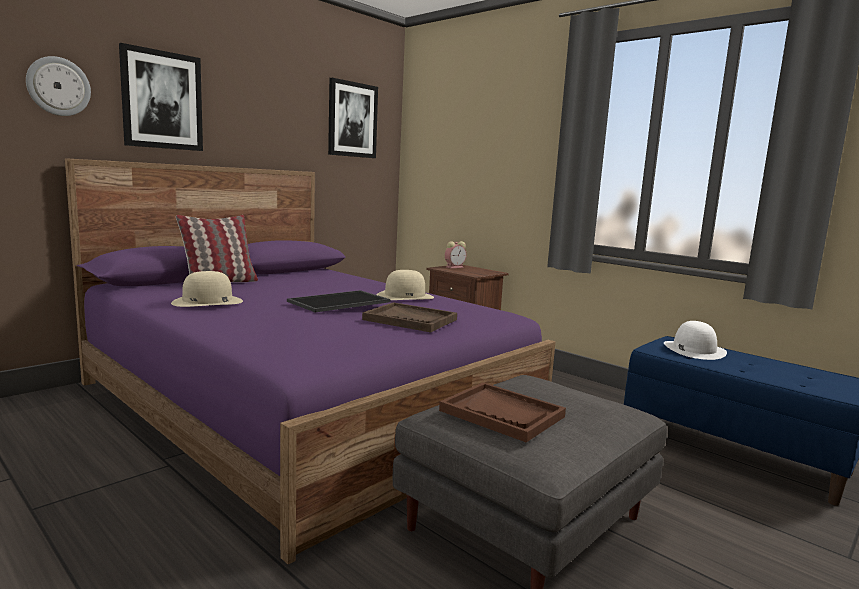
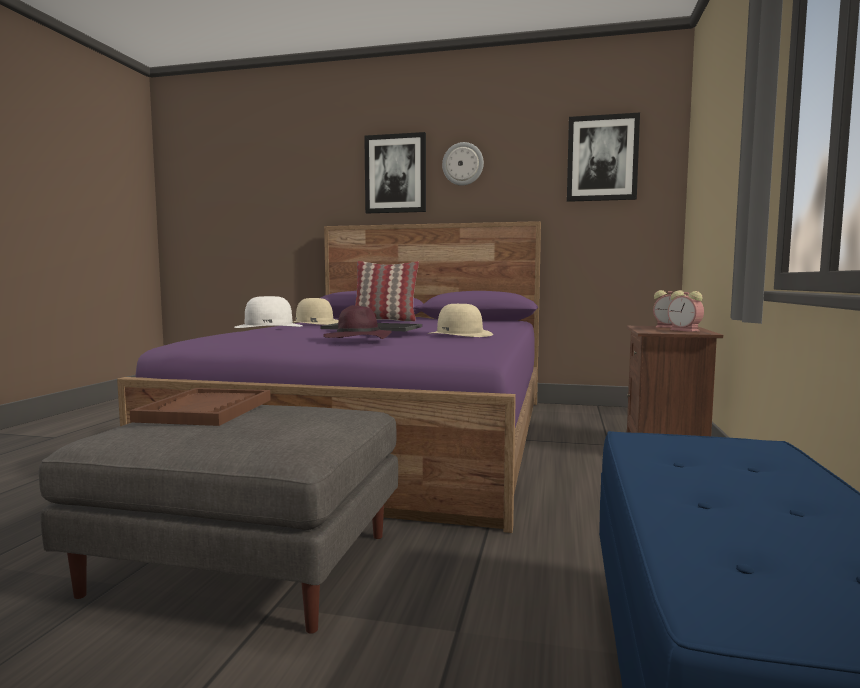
camera: 60 degrees right, 5 degrees down
wall clock [26,56,91,116] -> wall clock moved to [442,142,484,186]
brown tray [362,302,457,332] -> purple hat [323,305,392,339]
white hat [664,321,727,360] -> white hat moved to [234,296,303,328]
none -> alarm clock [668,291,704,332]

